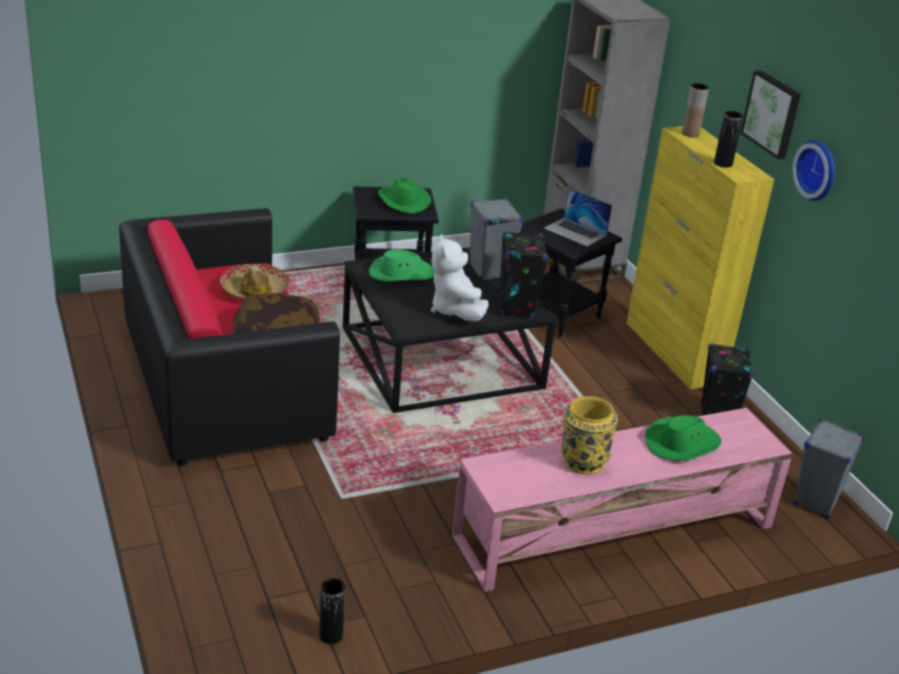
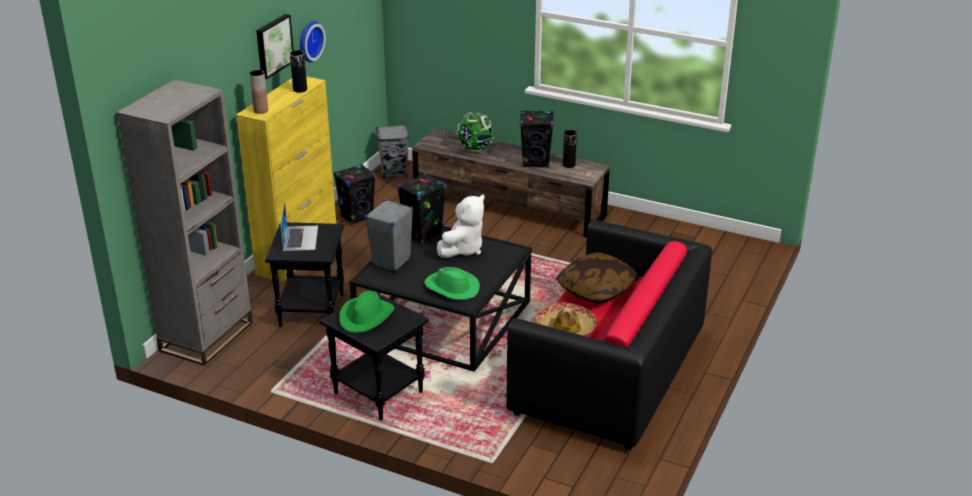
camera: 130 degrees left, 0 degrees up
black vase [319,578,345,644] -> black vase moved to [563,130,577,168]
pink tv stand [452,408,793,592] -> brown tv stand [412,128,610,238]
yellow vase [561,396,618,475] -> black speaker [520,110,554,168]
green hat [645,415,721,461] -> globe [456,112,494,152]

